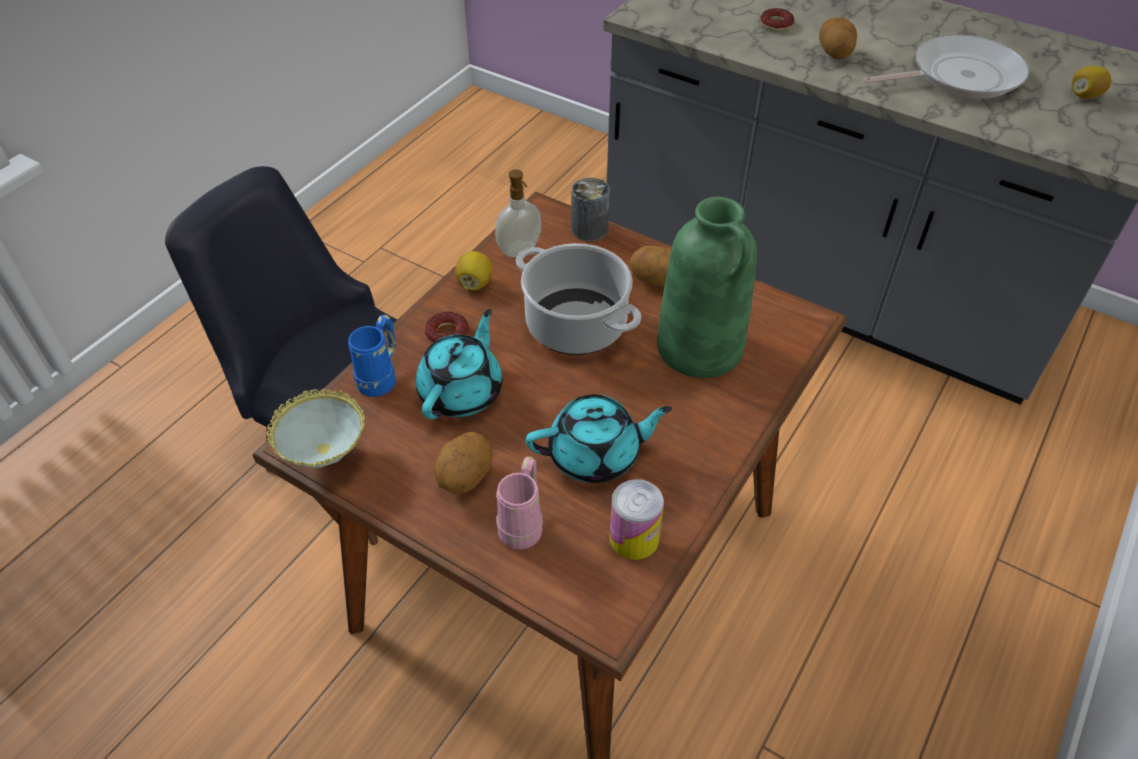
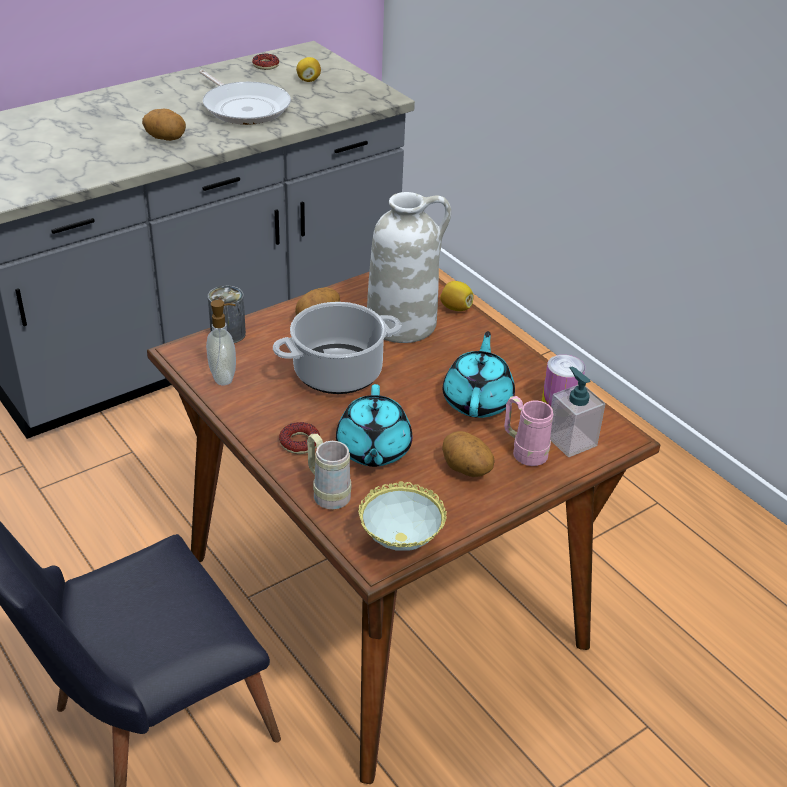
camera: 70 degrees left, 10 degrees down
blue mug [348,315,396,397] -> beige mug [307,434,351,509]
turquoise teapot [416,309,502,419] -> turquoise teapot turned 135 degrees counterclockwise [336,384,412,467]
lemon [455,251,493,291] -> lemon moved to [440,281,474,311]
green vase [657,197,757,378] -> white vase [367,192,451,343]
donut [760,8,794,32] -> donut moved to [252,54,279,70]
frying pan [862,35,1029,98] -> frying pan turned 135 degrees clockwise [199,70,291,125]
none -> soap dispenser [550,367,605,457]

